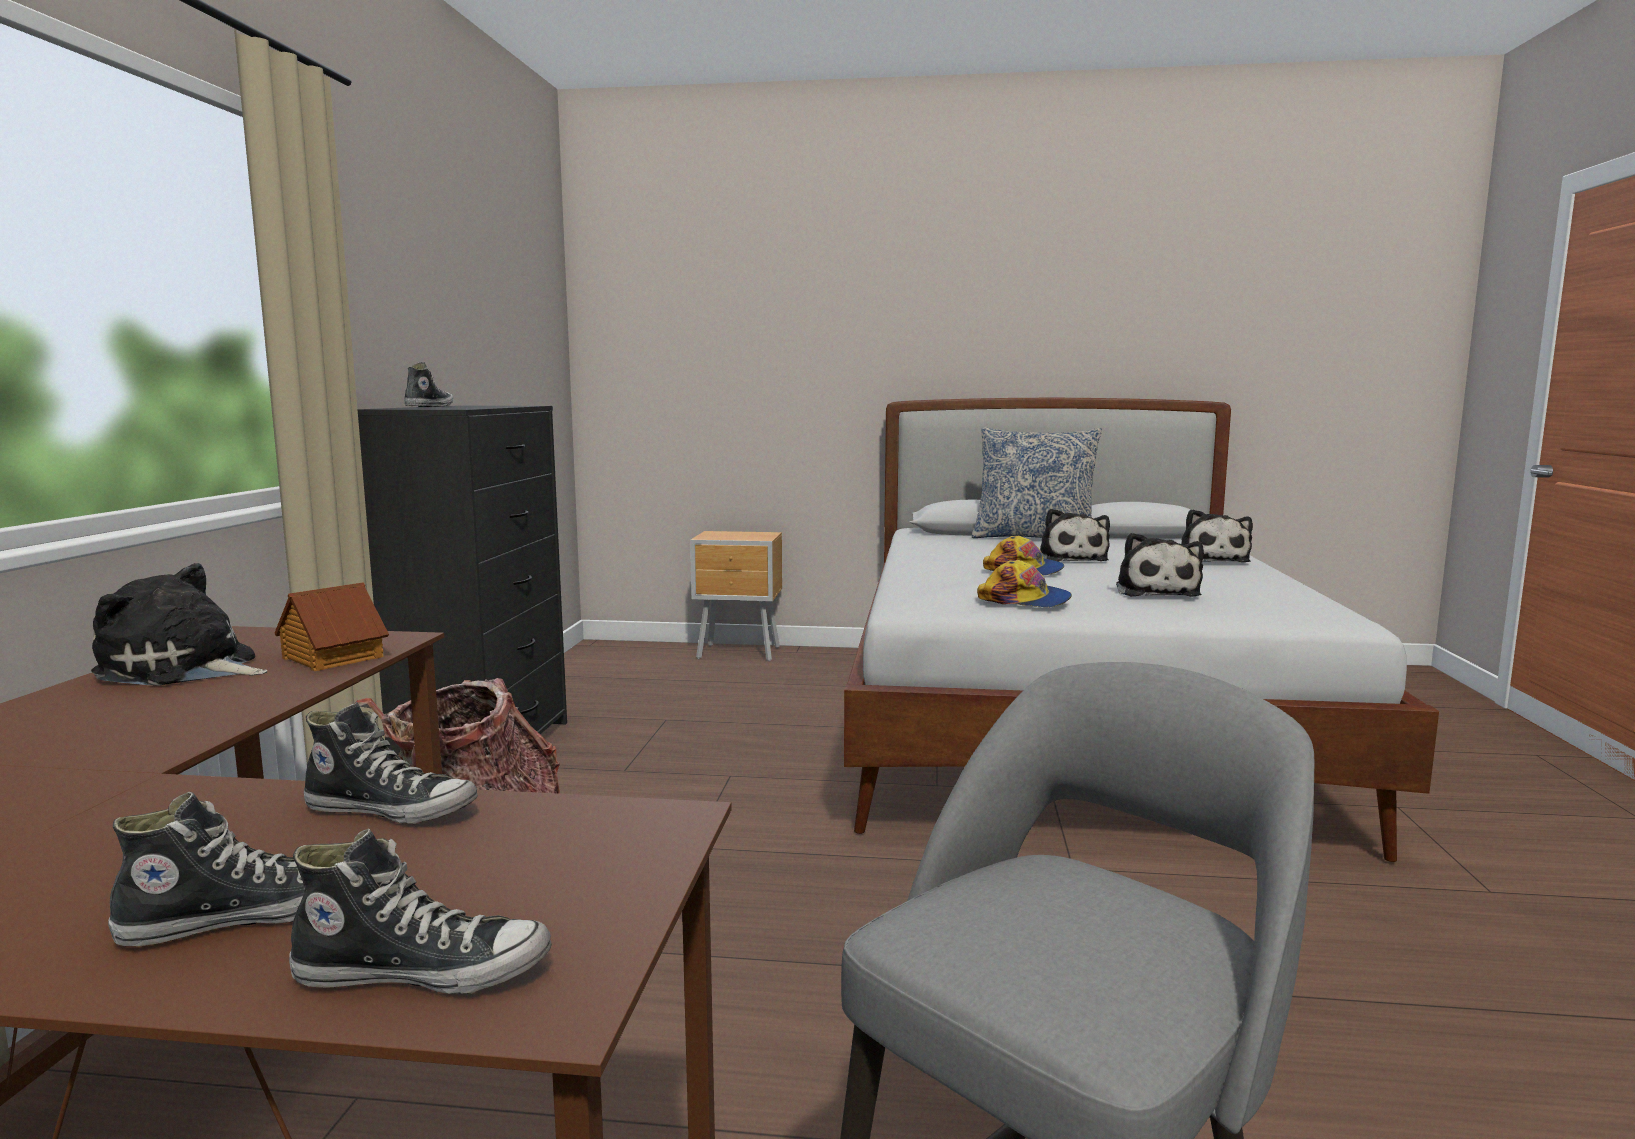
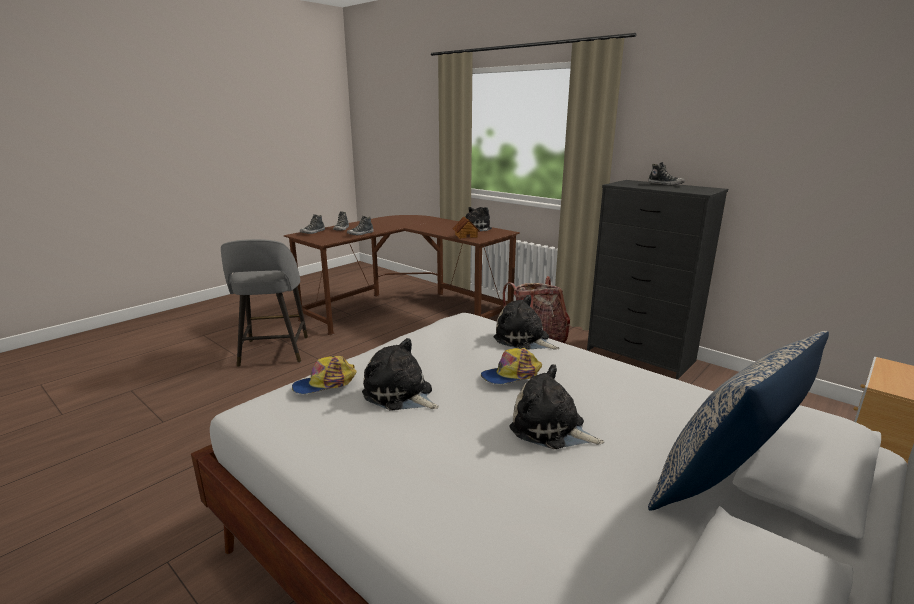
camera: 125 degrees right, 10 degrees up
cap [977,560,1072,607] -> cap moved to [292,356,357,394]
plush toy [1181,509,1253,562] -> plush toy moved to [493,295,559,350]

